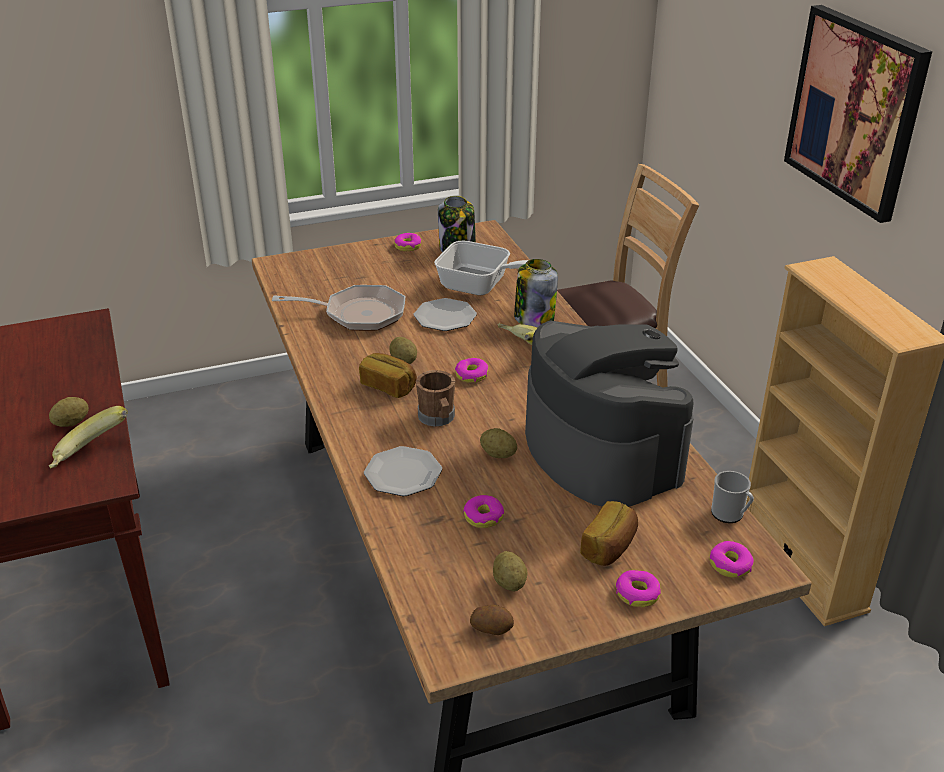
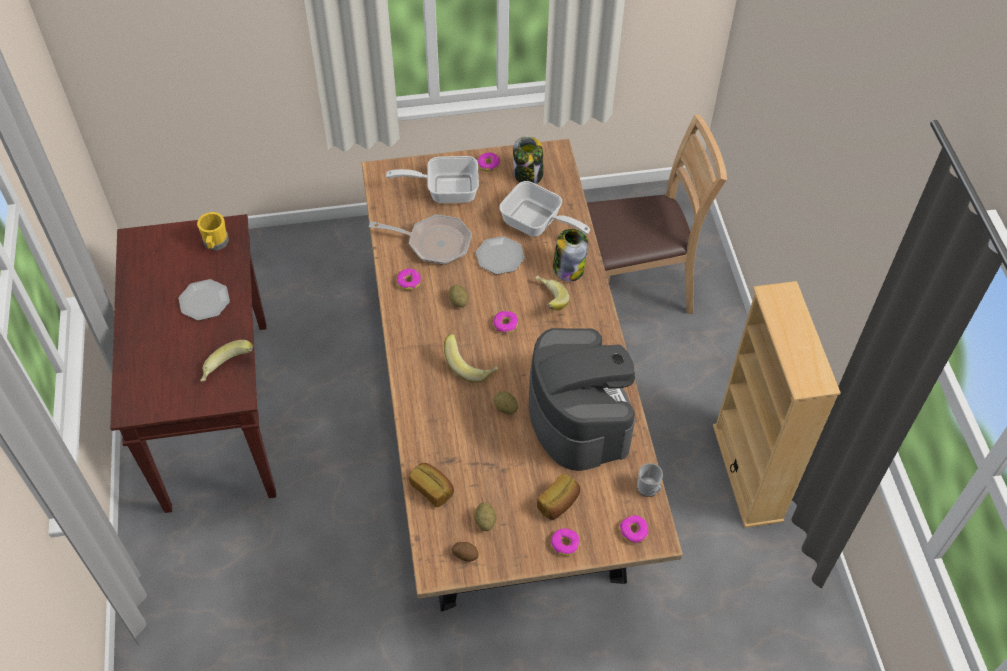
camera: 10 degrees right, 20 degrees up
potato [49,397,89,427] -> none
bread [359,353,417,398] -> bread moved to [409,463,454,507]
plate [364,446,442,496] -> plate moved to [179,279,230,320]
brown mug [416,370,455,426] -> banana [444,334,499,383]
donut [463,495,504,528] -> donut moved to [397,269,421,290]
picture [784,5,932,223] -> none
none -> yellow mug [197,212,229,250]
none -> frying pan [386,156,479,203]

